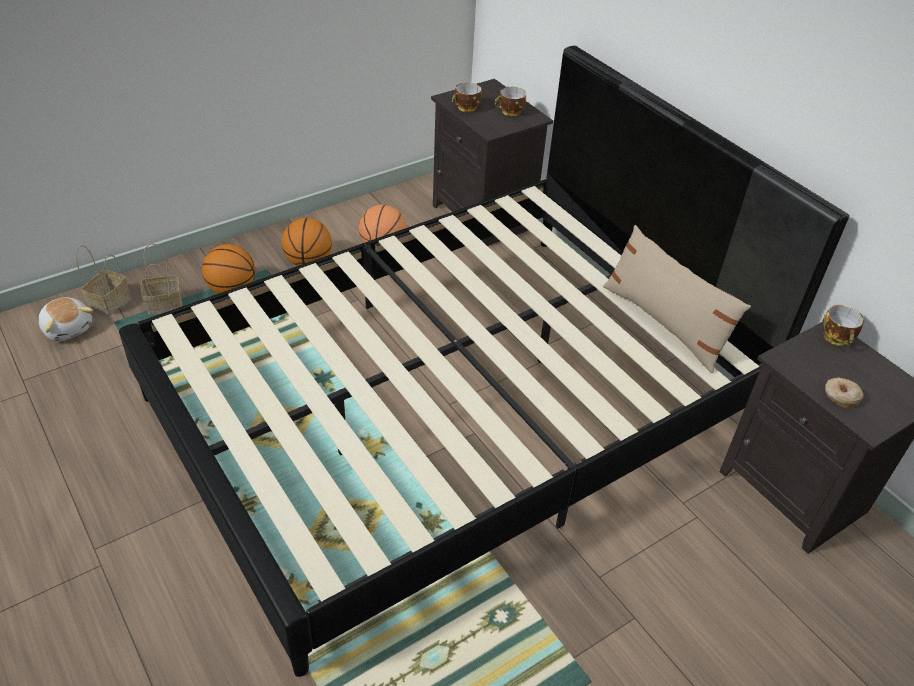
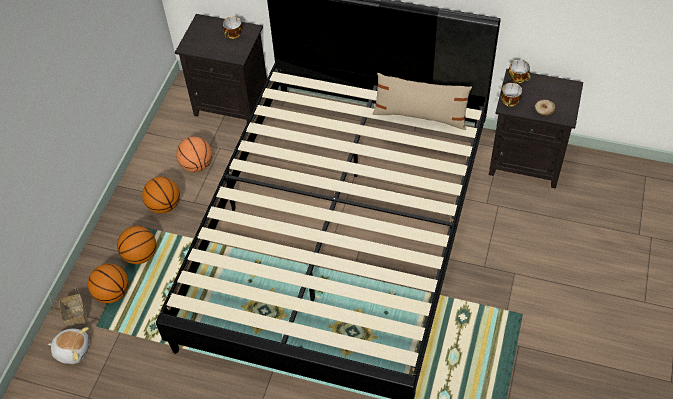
camera: 35 degrees left, 10 degrees up
basket [141,243,182,315] -> basketball [88,264,129,303]
cup [452,82,482,112] -> cup moved to [501,83,522,107]

